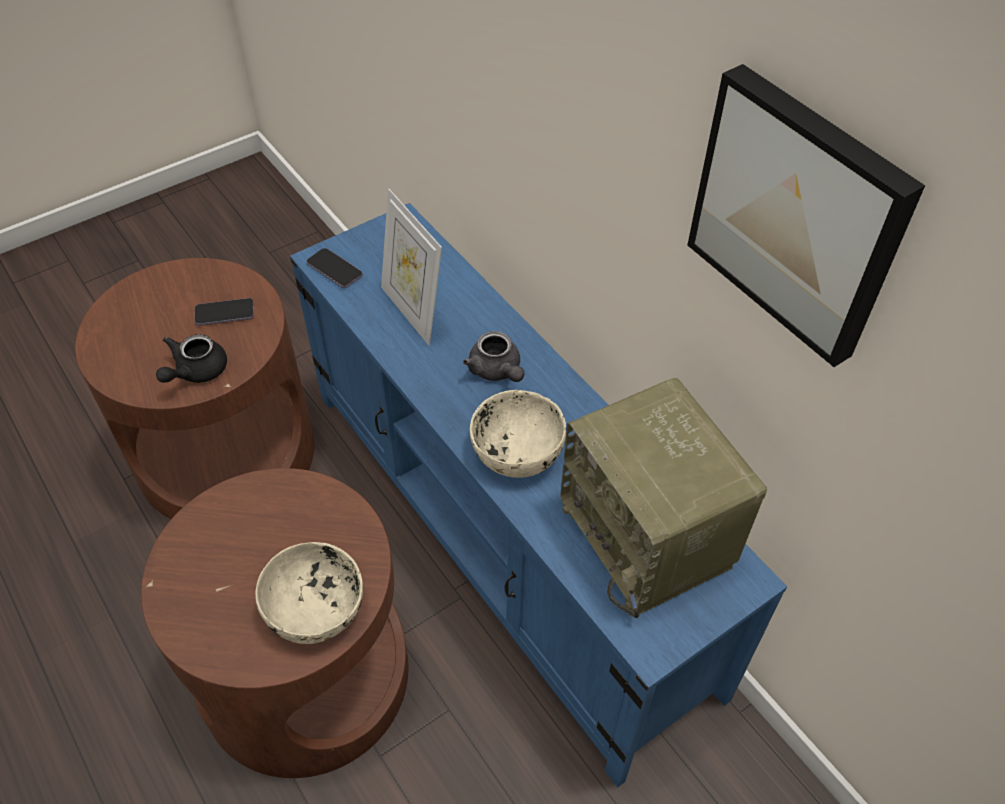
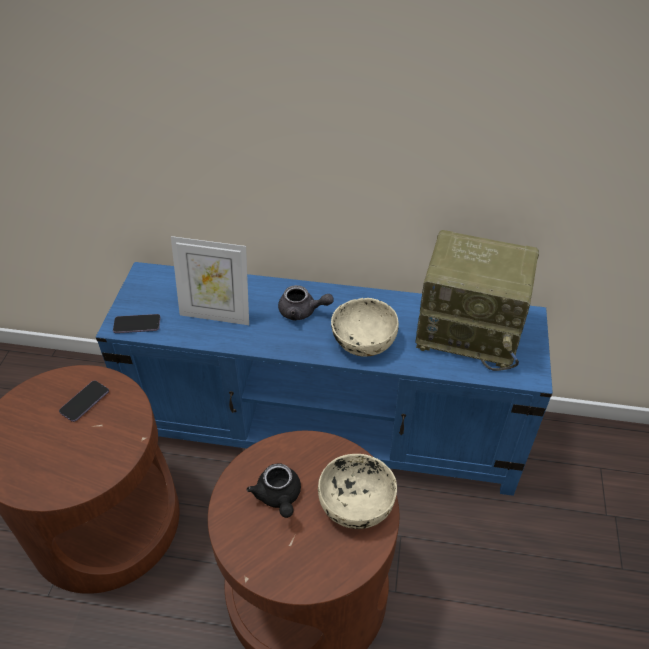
camera: 45 degrees left, 5 degrees down
black teapot [156,334,227,383] -> black teapot moved to [247,463,301,518]
picture [687,64,925,367] -> none

